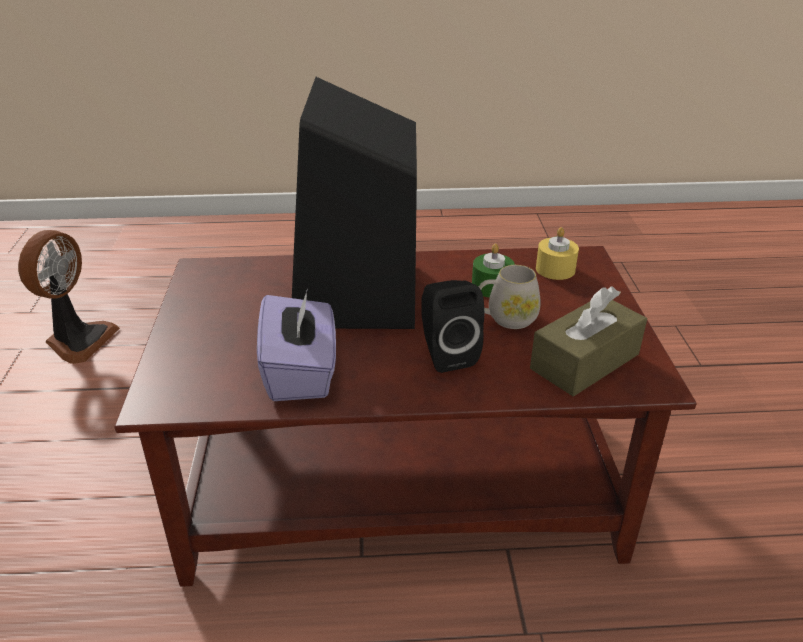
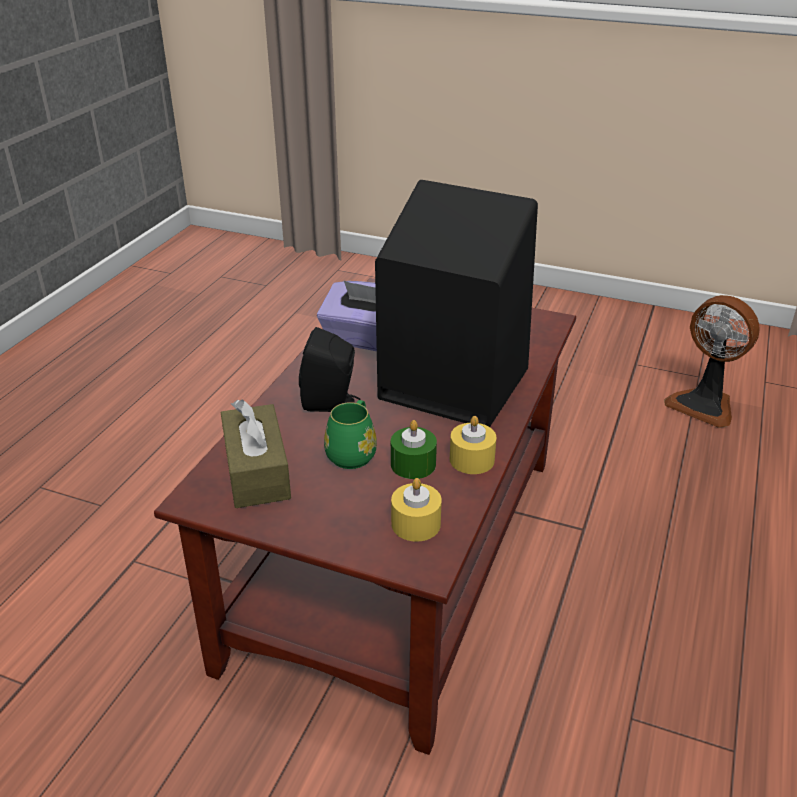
camera: 115 degrees right, 0 degrees up
white mug [479,265,541,329] -> green mug [324,400,377,469]
none -> yellow candle [450,416,497,474]

